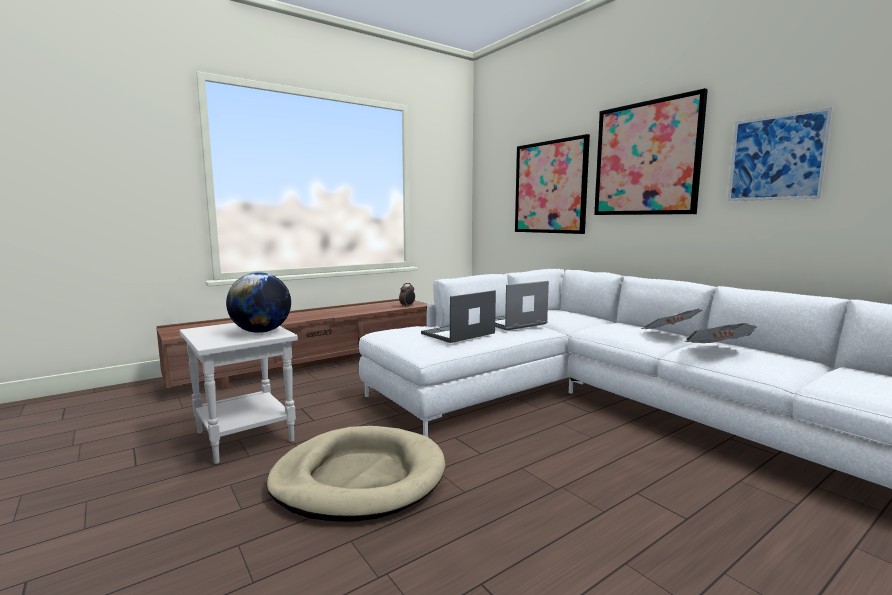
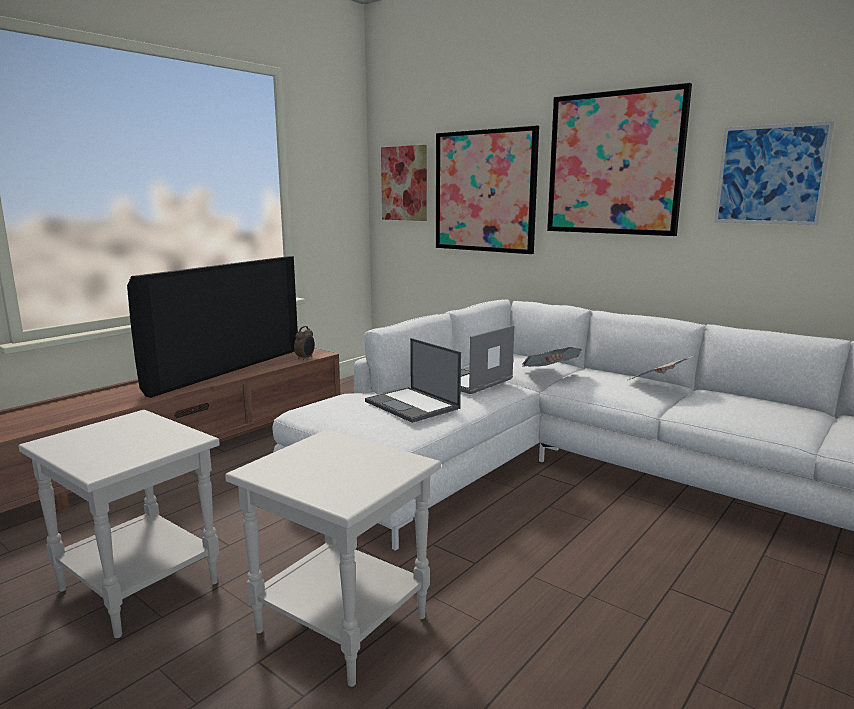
camera: 15 degrees left, 5 degrees up
globe [226,272,291,333] -> none
beige dog bed [267,426,446,522] -> white side table [225,429,441,687]
laptop [421,290,496,343] -> laptop turned 75 degrees counterclockwise [365,338,461,423]
newspaper [685,323,757,343] -> newspaper moved to [523,347,582,367]
none -> television [127,256,298,398]
none -> picture [381,145,427,221]

